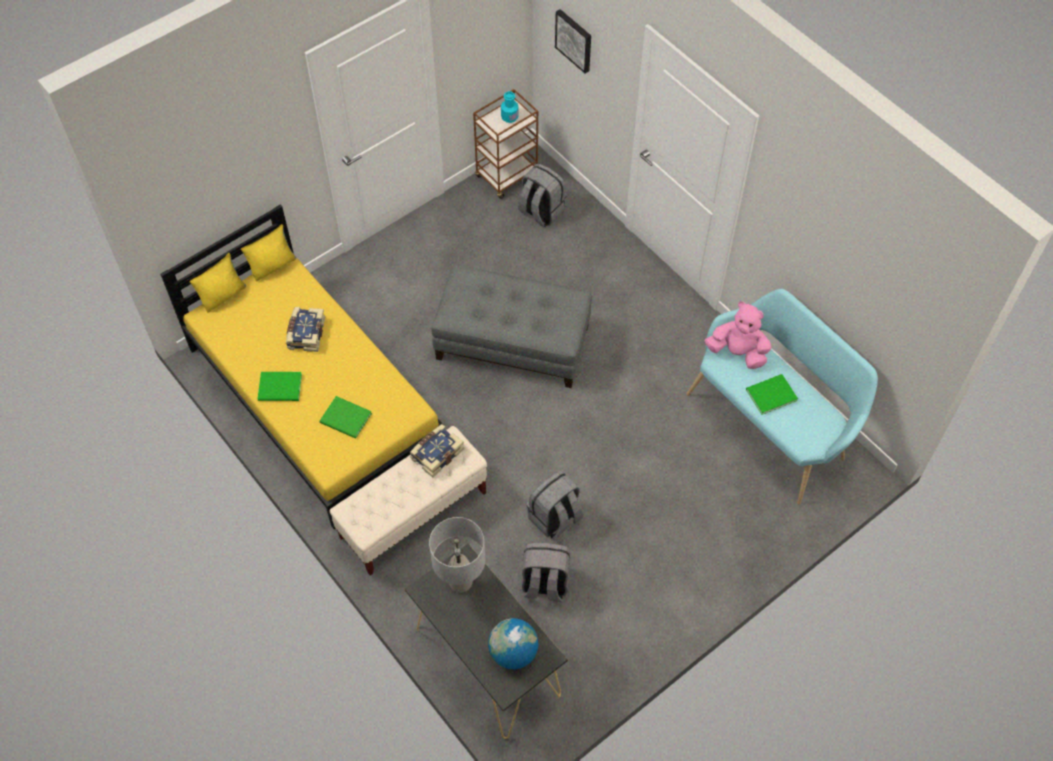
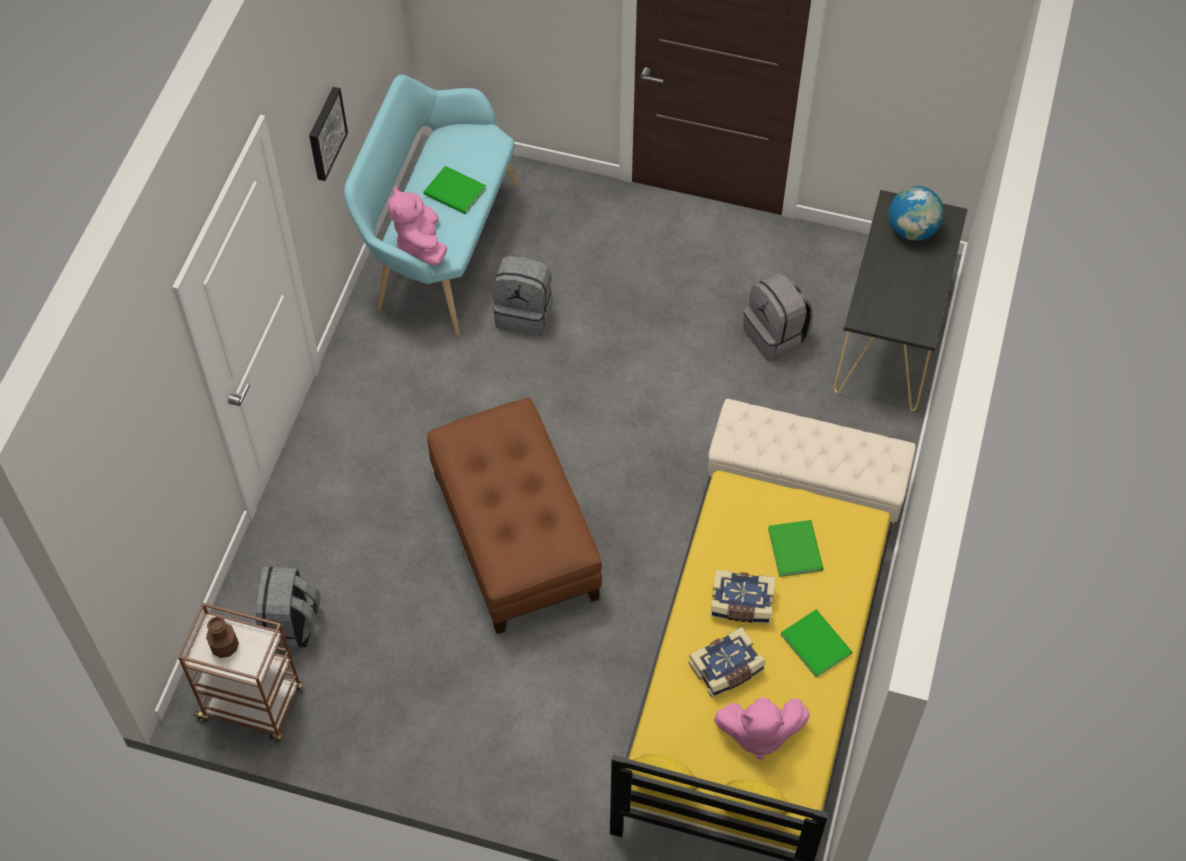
camera: 125 degrees left, 0 degrees up
book [409,424,464,478] -> book moved to [710,570,776,624]
grey table lamp [429,517,485,593] -> none
grey ottoman [431,264,592,388] -> brown ottoman [427,398,602,634]
turquoise bottle [501,91,519,123] -> brown bottle [206,616,239,658]
grey backpack [527,471,583,539] -> grey backpack moved to [492,255,553,336]
picture [555,9,591,74] -> picture moved to [309,87,348,181]
none -> pink plush toy [714,697,810,760]

